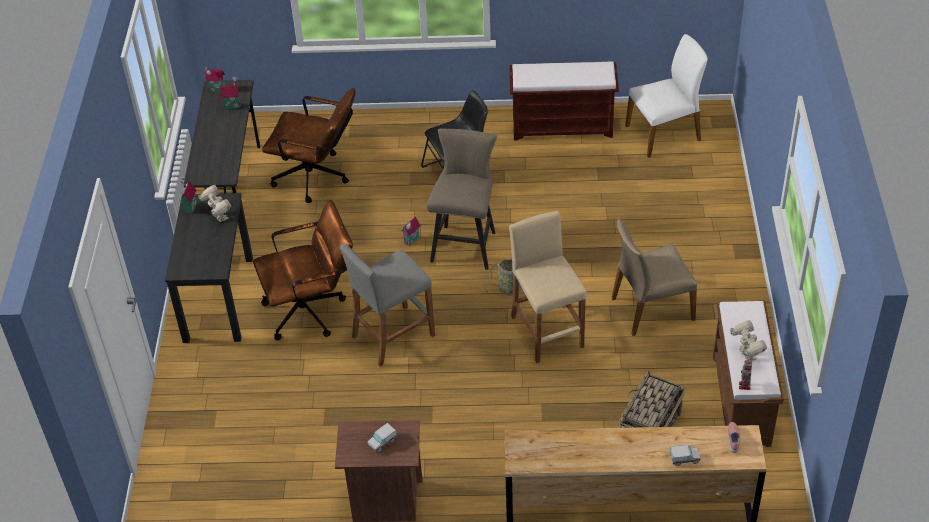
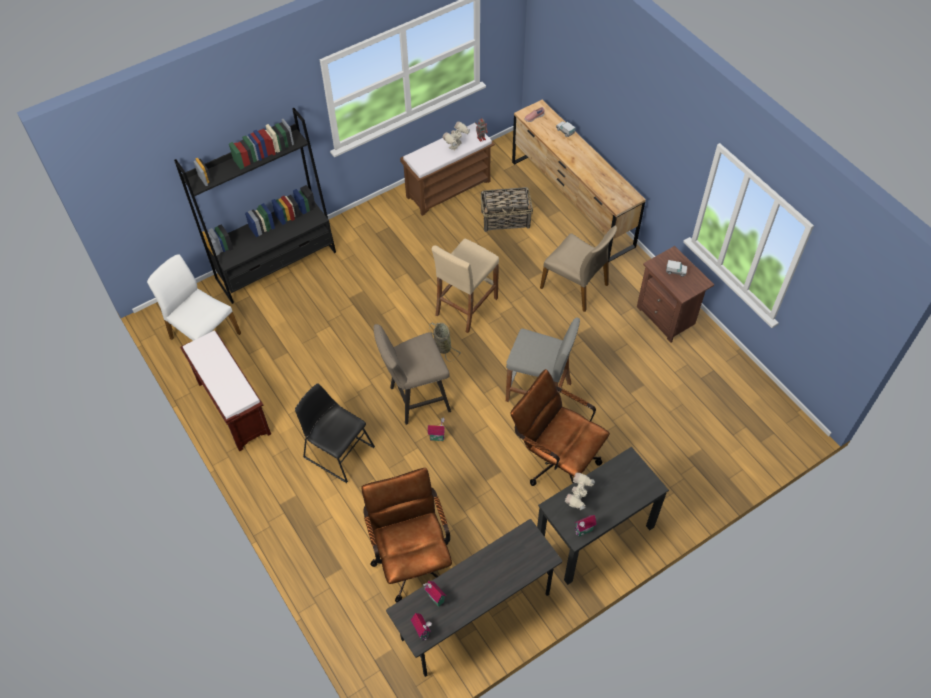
camera: 125 degrees left, 10 degrees up
beige chair [611,219,697,336] -> beige chair moved to [540,226,617,312]
none -> black bookcase [174,108,336,304]

